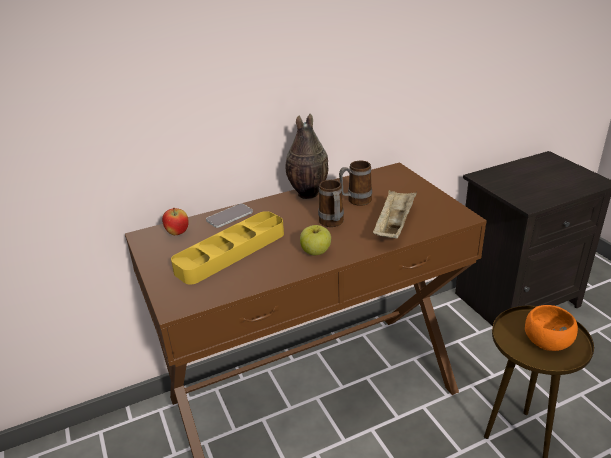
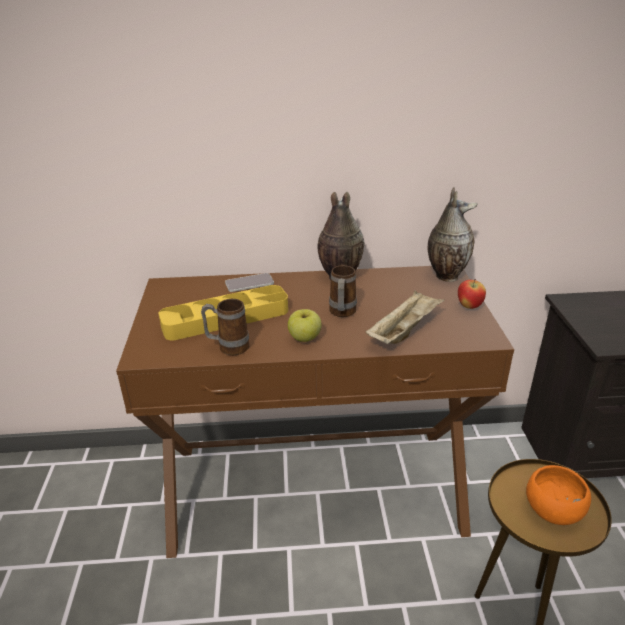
camera: 20 degrees right, 0 degrees up
apple [162,208,189,235] -> apple moved to [458,279,486,309]
mug [339,161,372,206] -> mug moved to [201,299,249,355]
none -> vase [428,188,478,282]

